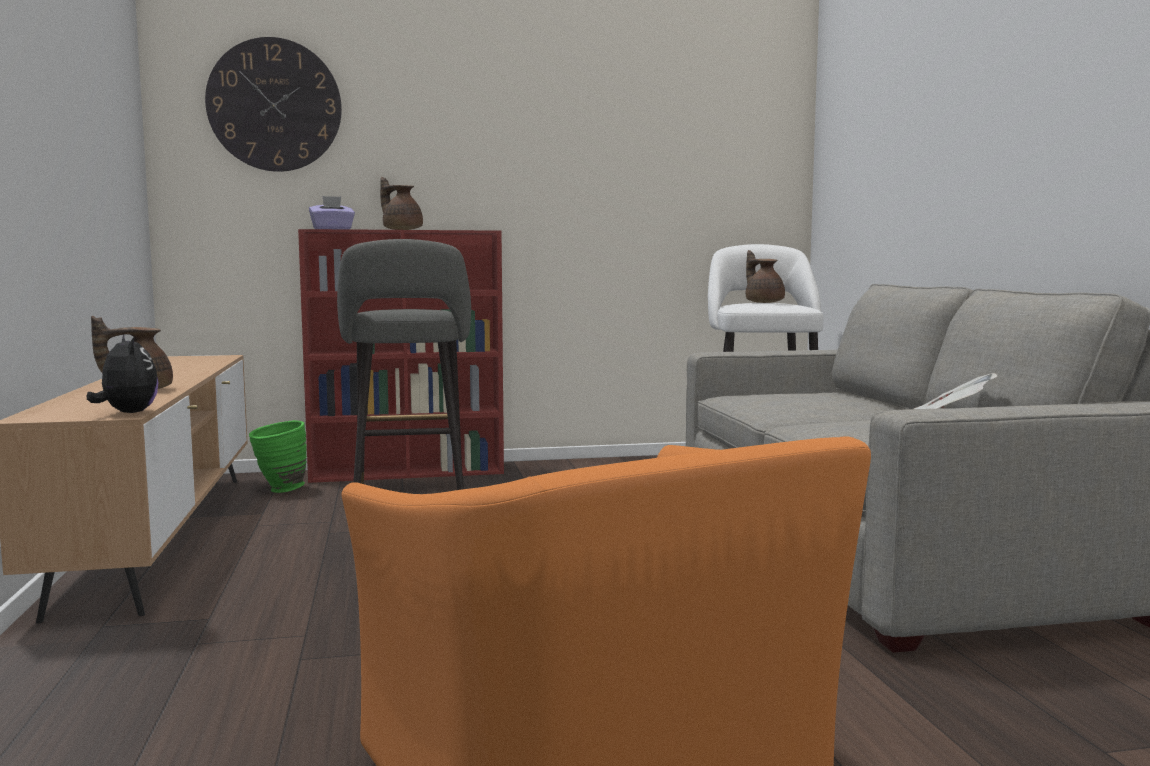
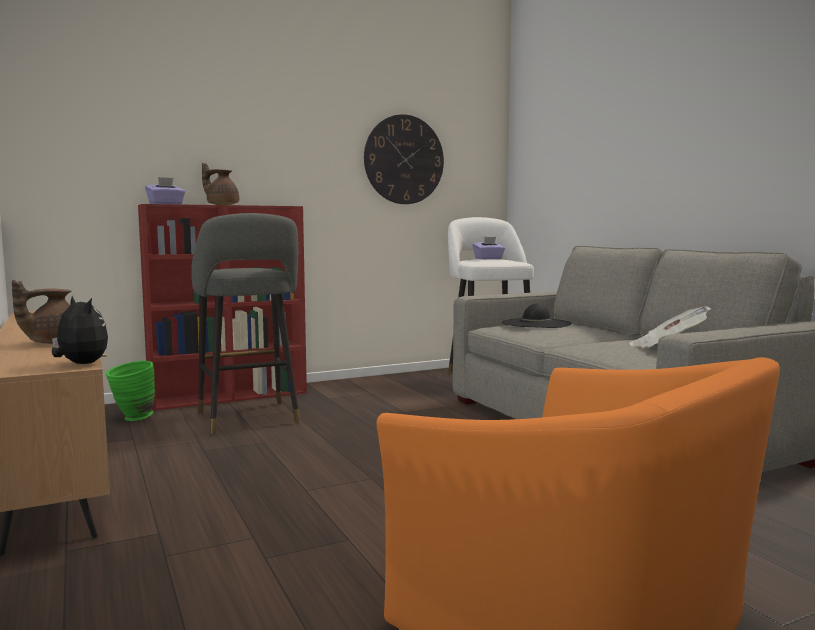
camera: 15 degrees left, 0 degrees up
wall clock [205,37,342,172] -> wall clock moved to [364,114,444,204]
brown teapot [746,250,785,303] -> purple tissue box [473,237,505,259]
none -> black hat [502,304,572,328]

